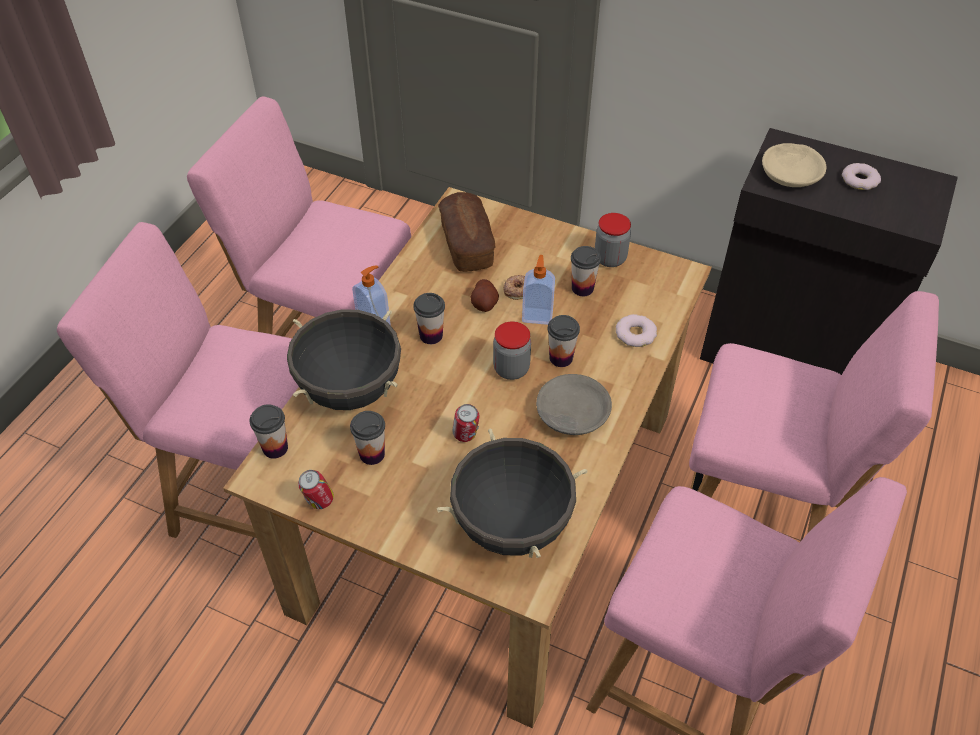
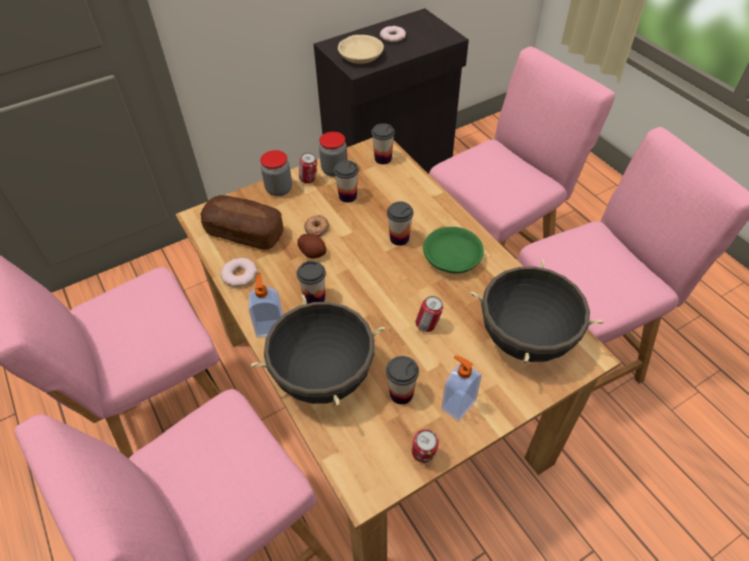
camera: 55 degrees left, 0 degrees up
cup [249,404,288,459] -> cup moved to [371,123,395,164]
jar [493,321,531,380] -> jar moved to [260,150,292,196]
soap dispenser [522,255,555,325] -> soap dispenser moved to [441,355,482,421]
grey bowl [536,374,612,435] -> green bowl [423,227,484,273]
donut [616,314,657,347] -> donut moved to [221,258,258,287]
none -> can [299,153,317,184]

